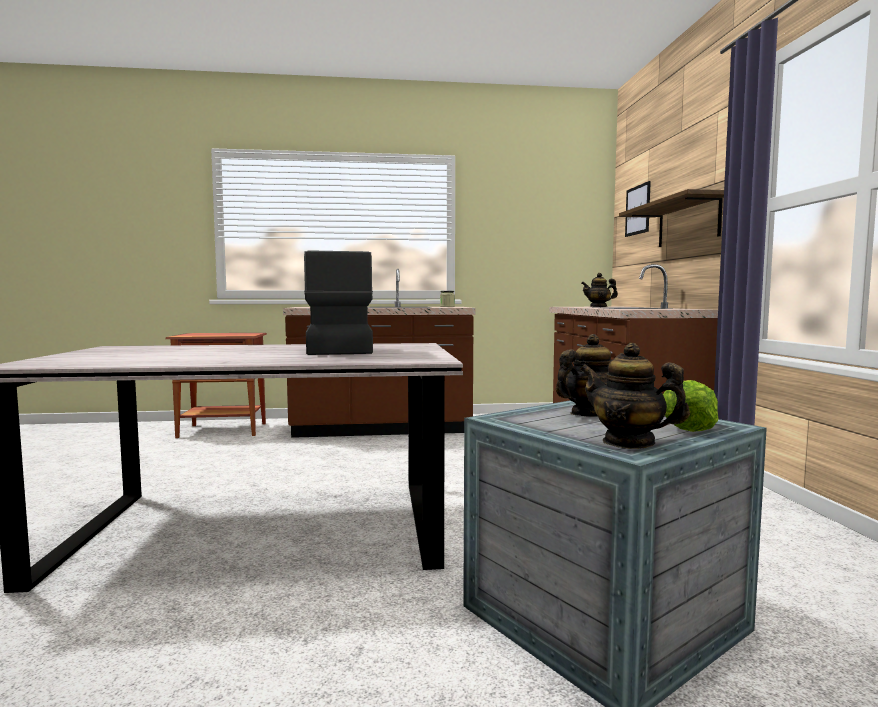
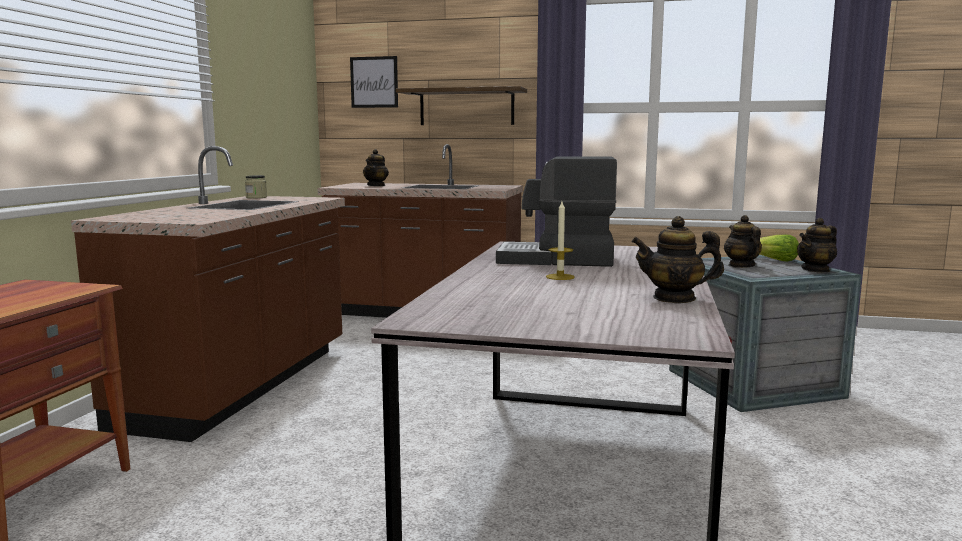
camera: 70 degrees left, 5 degrees up
none -> candle [546,202,575,280]
none -> teapot [631,216,724,303]

